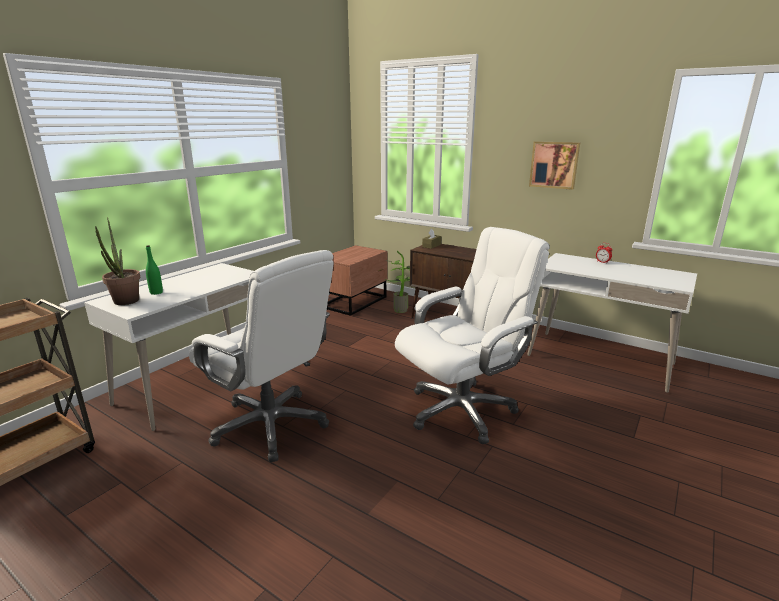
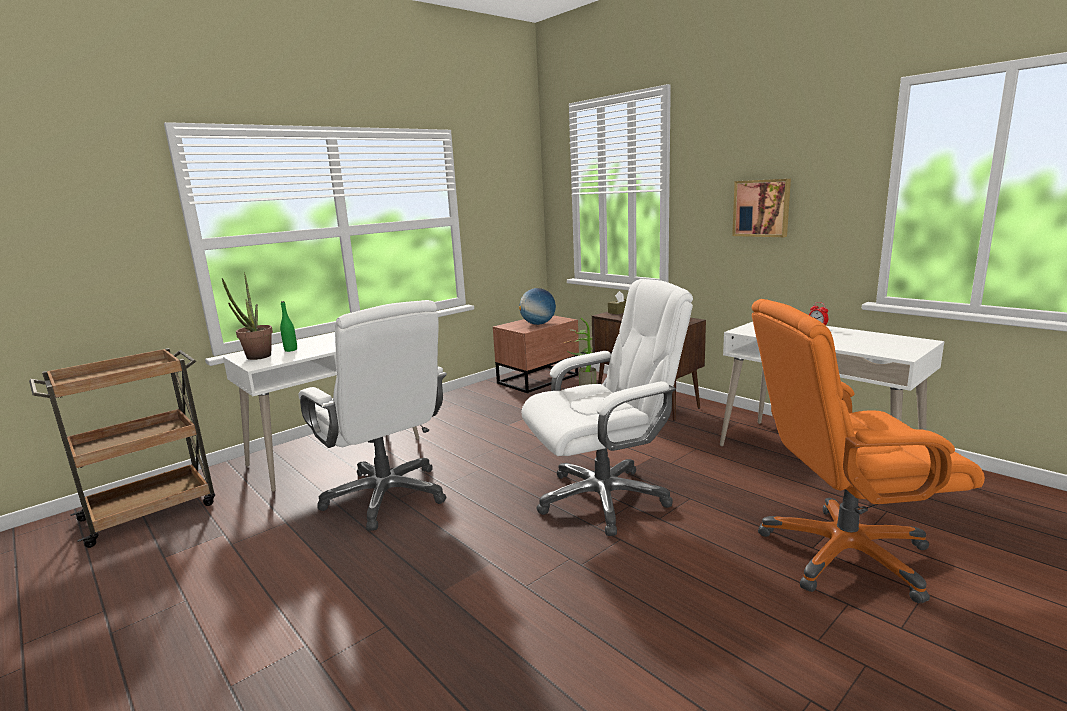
camera: 15 degrees right, 5 degrees down
none -> globe [519,288,556,325]
none -> orange office chair [752,299,985,603]

